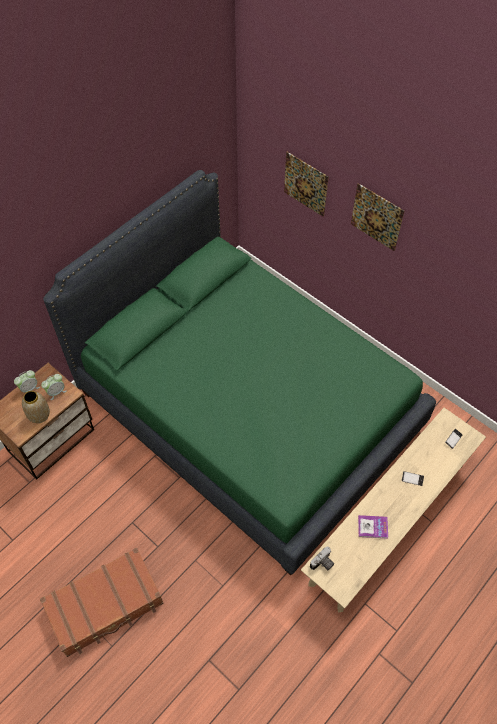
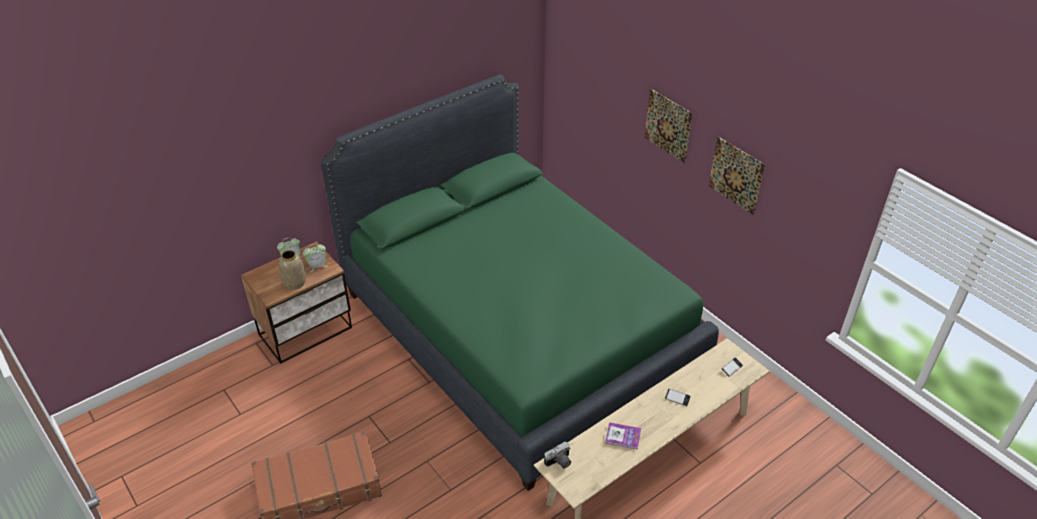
camera: 10 degrees right, 15 degrees down
picture [284,152,329,217] -> picture moved to [708,137,765,215]

